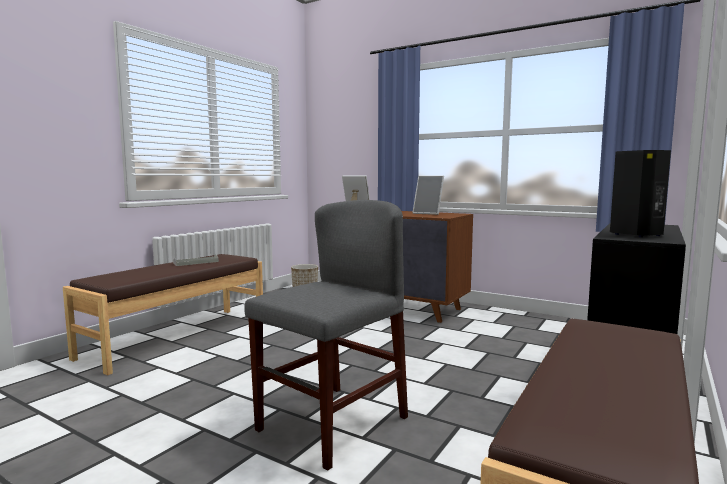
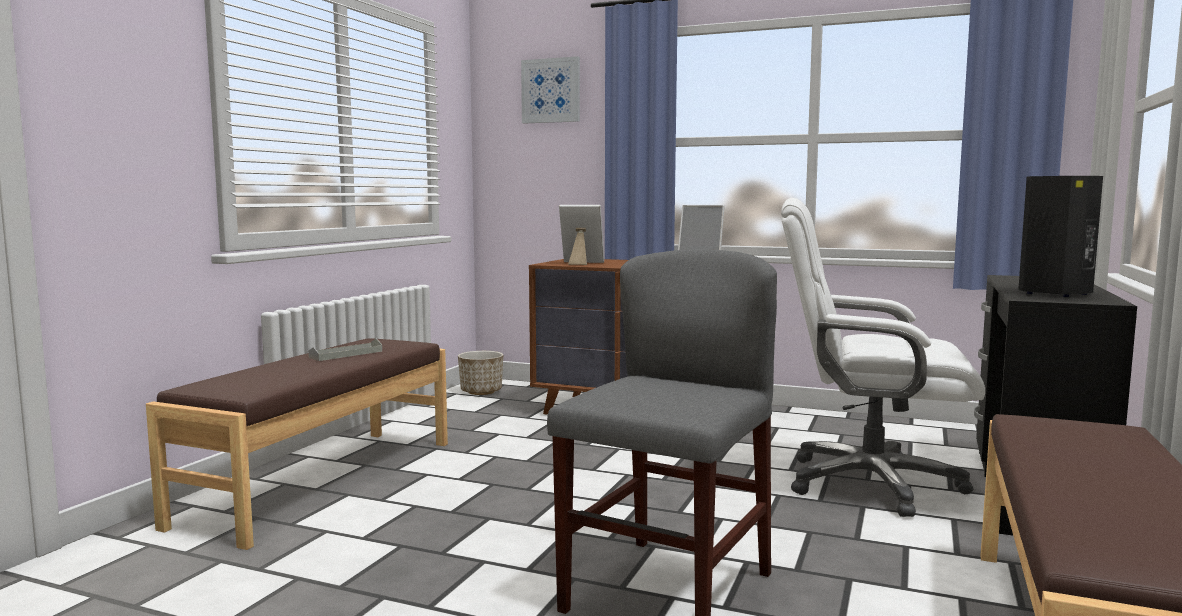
camera: 10 degrees left, 0 degrees up
none -> picture [521,56,580,124]
none -> white office chair [781,198,985,517]

